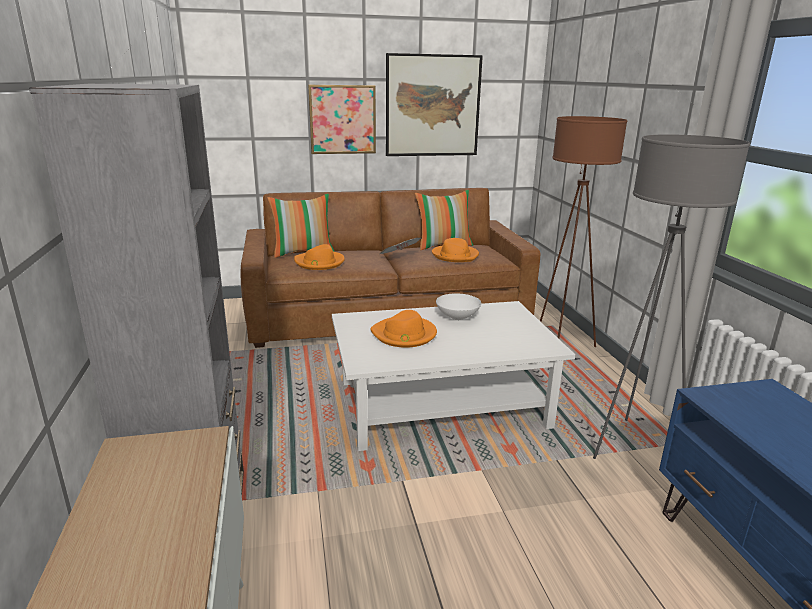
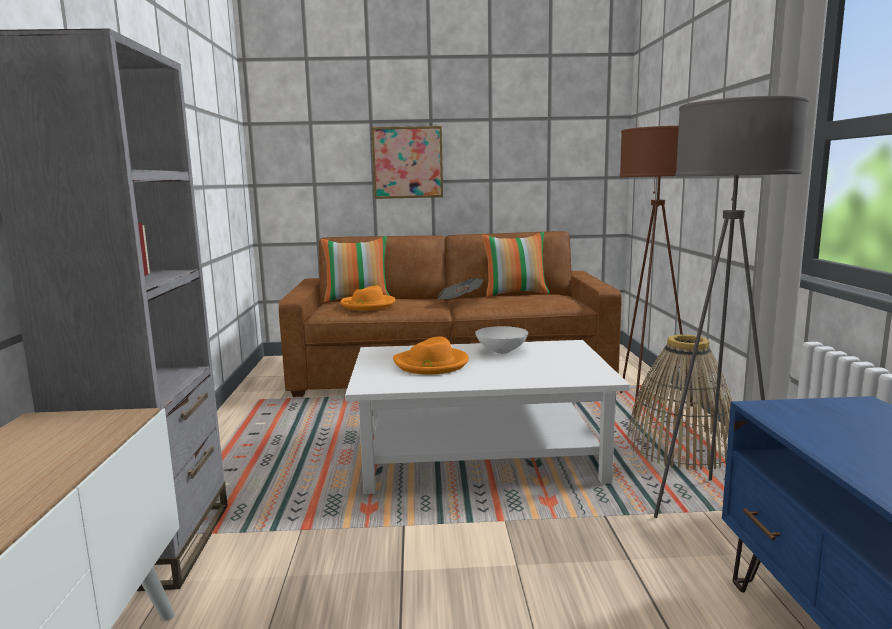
camera: 10 degrees right, 10 degrees down
picture [386,53,483,156] -> none
orange hat [432,238,479,262] -> none
none -> basket [627,335,732,470]

